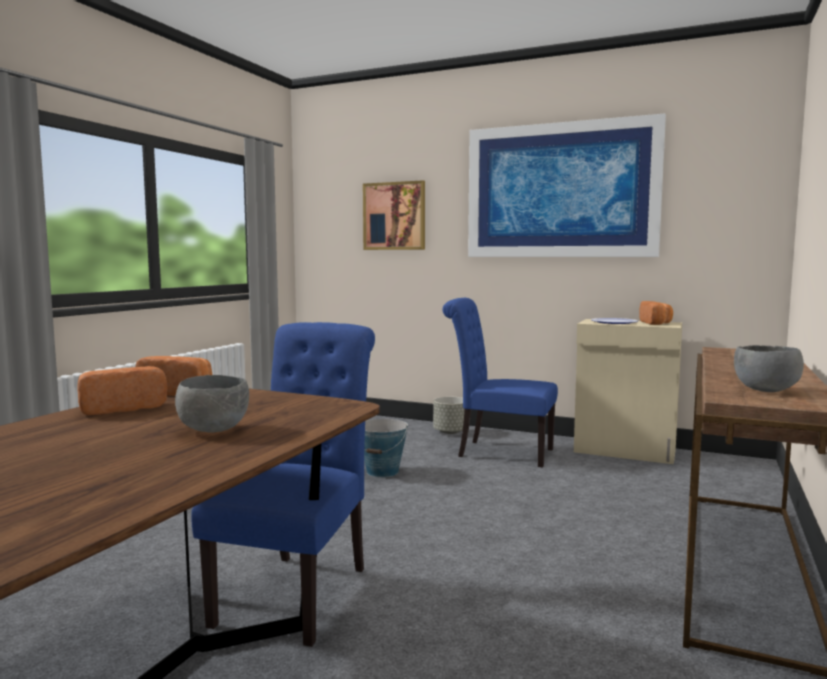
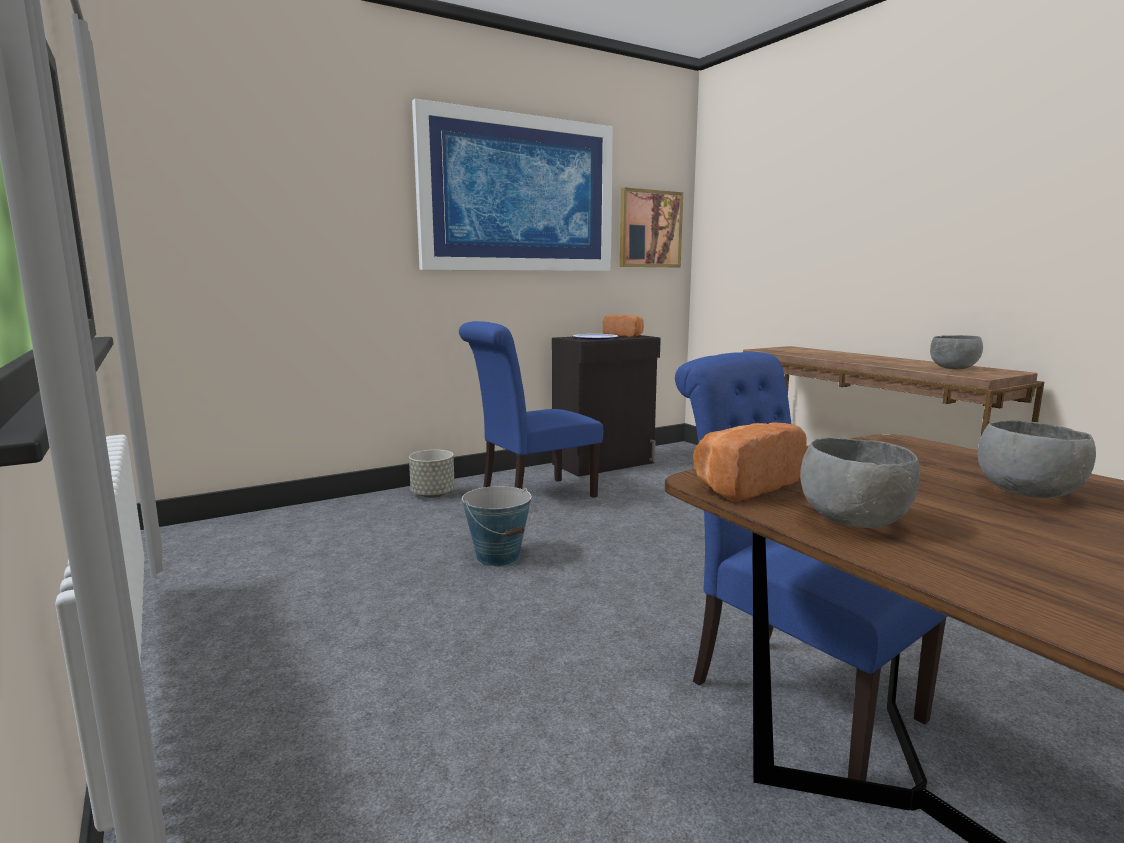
camera: 55 degrees left, 5 degrees up
bread [77,366,167,415] -> grey bowl [800,438,921,528]
picture [363,180,425,250] -> picture moved to [620,187,683,267]
beige cabinet [574,319,682,464] -> black cabinet [552,335,661,477]

